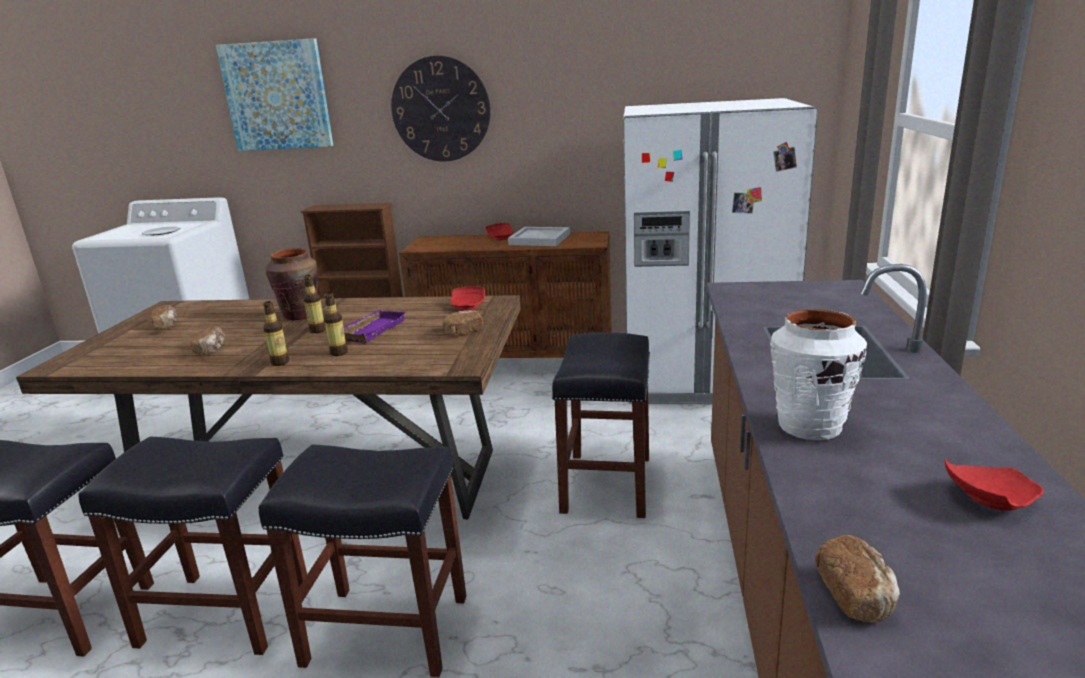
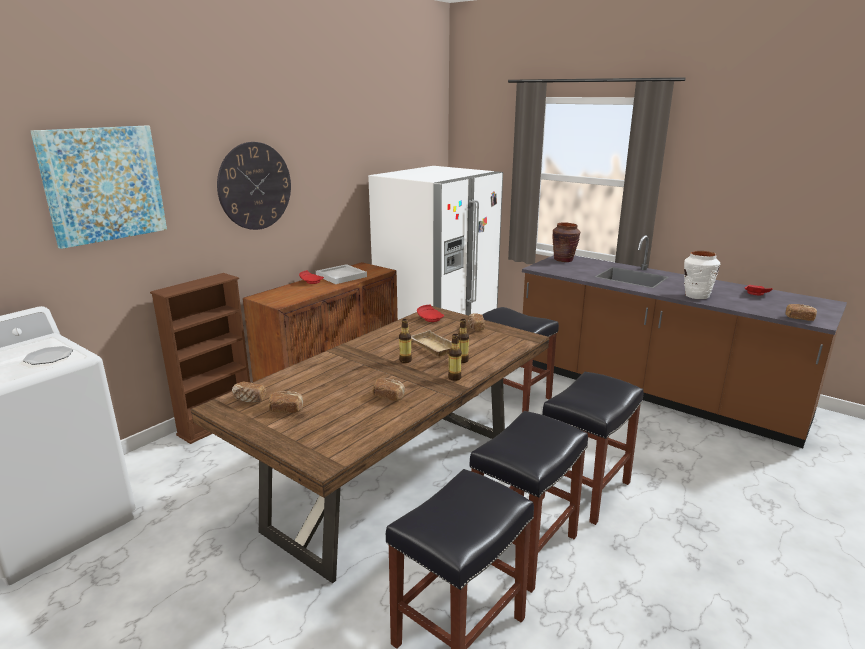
camera: 60 degrees left, 0 degrees up
brown vase [266,248,318,320] -> brown vase moved to [552,222,580,262]
purple tray [344,310,406,343] -> beige tray [411,330,452,356]
none -> bread [232,381,266,403]

